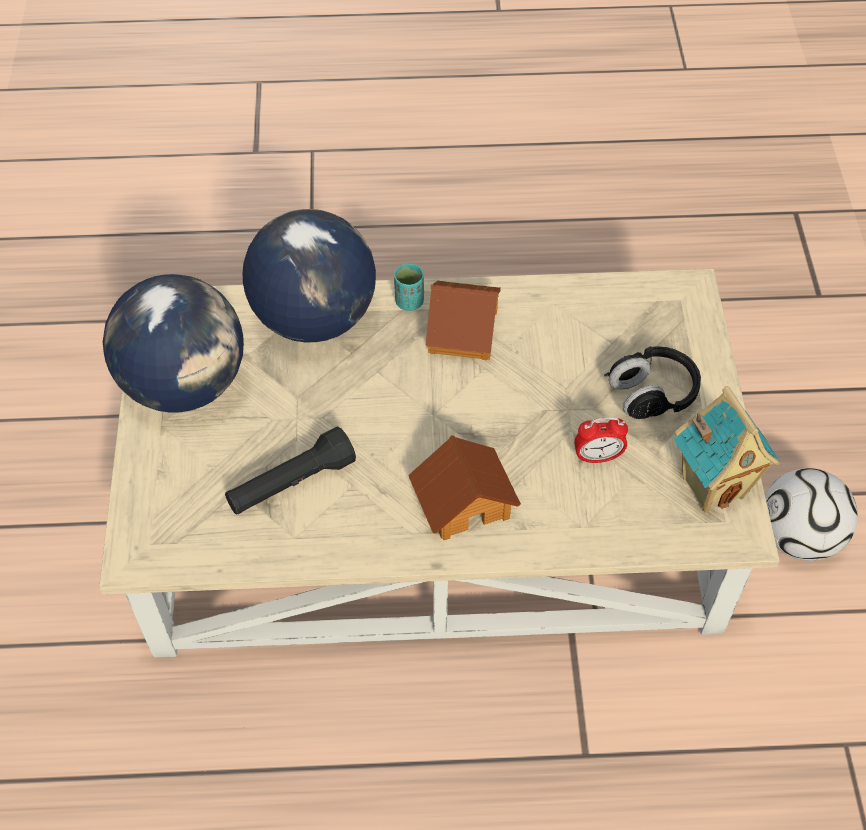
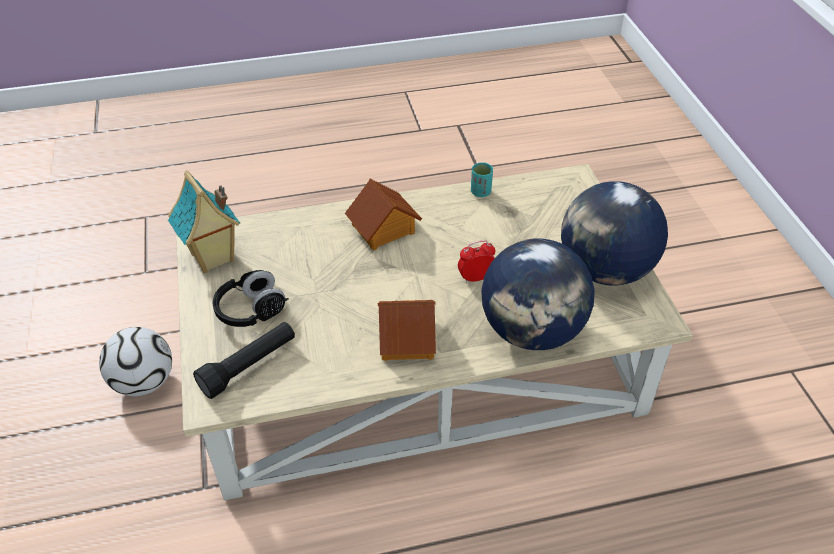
camera: 170 degrees right, 10 degrees down
black flashlight [225,426,356,514] -> black flashlight moved to [193,322,295,399]
turquoise cup [394,263,424,311] -> turquoise cup moved to [471,162,493,197]
alarm clock [574,417,628,463] -> alarm clock moved to [458,240,496,283]

